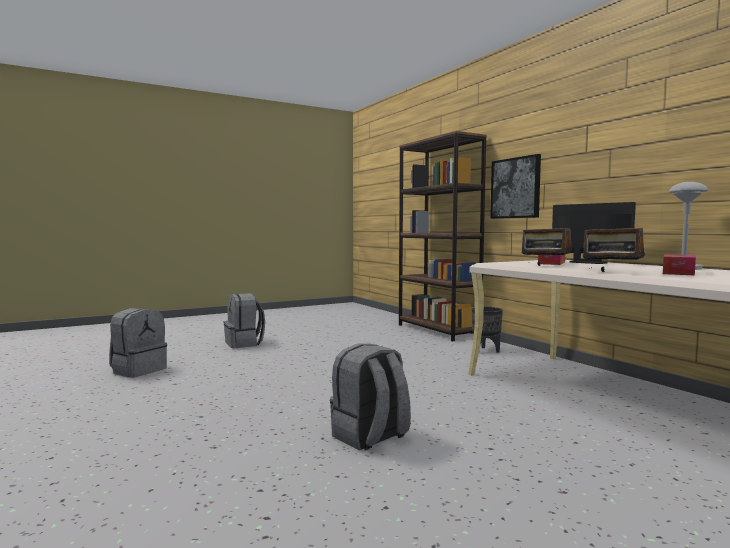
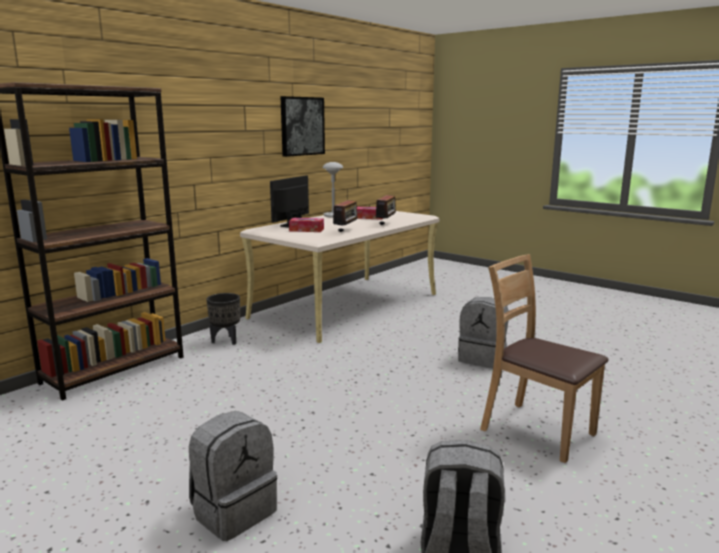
camera: 110 degrees left, 10 degrees up
picture [490,154,541,219] -> picture moved to [280,96,325,157]
none -> brown chair [480,254,609,463]

